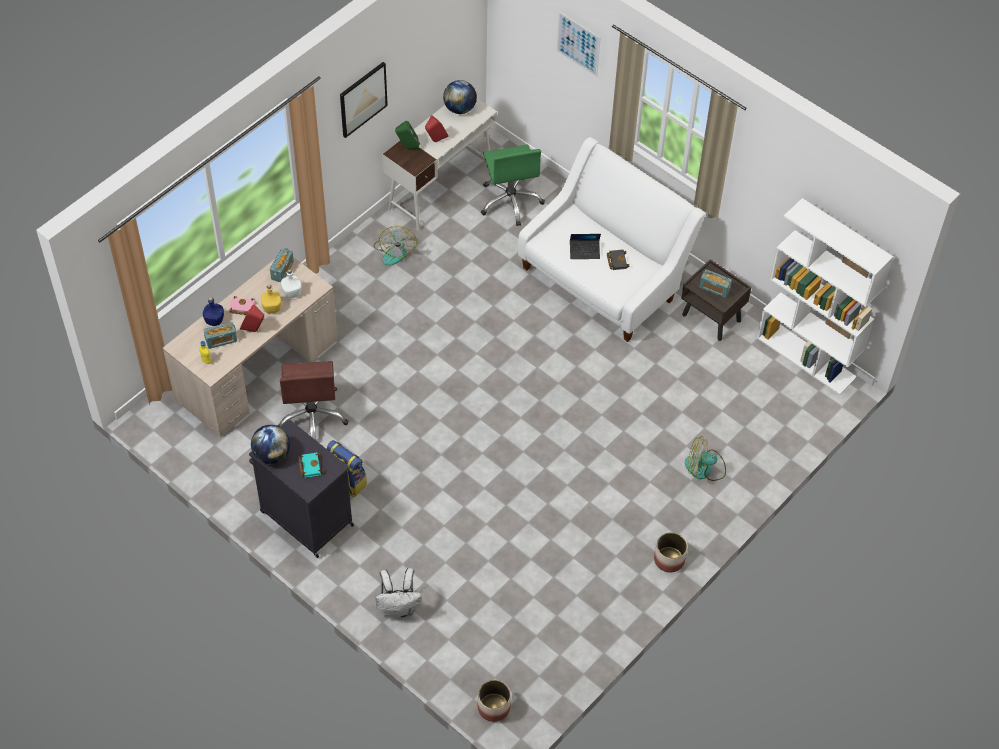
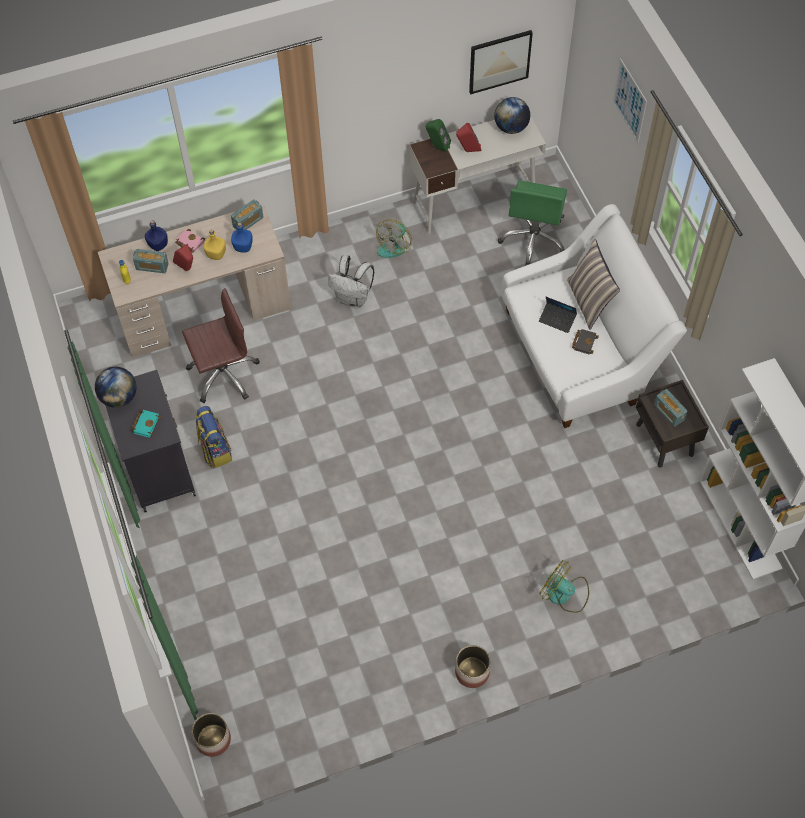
camera: 30 degrees right, 5 degrees up
brown office chair [277,361,349,440] -> brown office chair turned 135 degrees counterclockwise [182,288,260,403]
white bottle [281,269,301,298] -> blue bottle [231,222,252,253]
picture [340,62,388,138] -> picture moved to [469,30,533,94]
white backpack [376,568,422,619] -> white backpack moved to [328,255,374,309]
none -> pillow [567,239,620,330]

